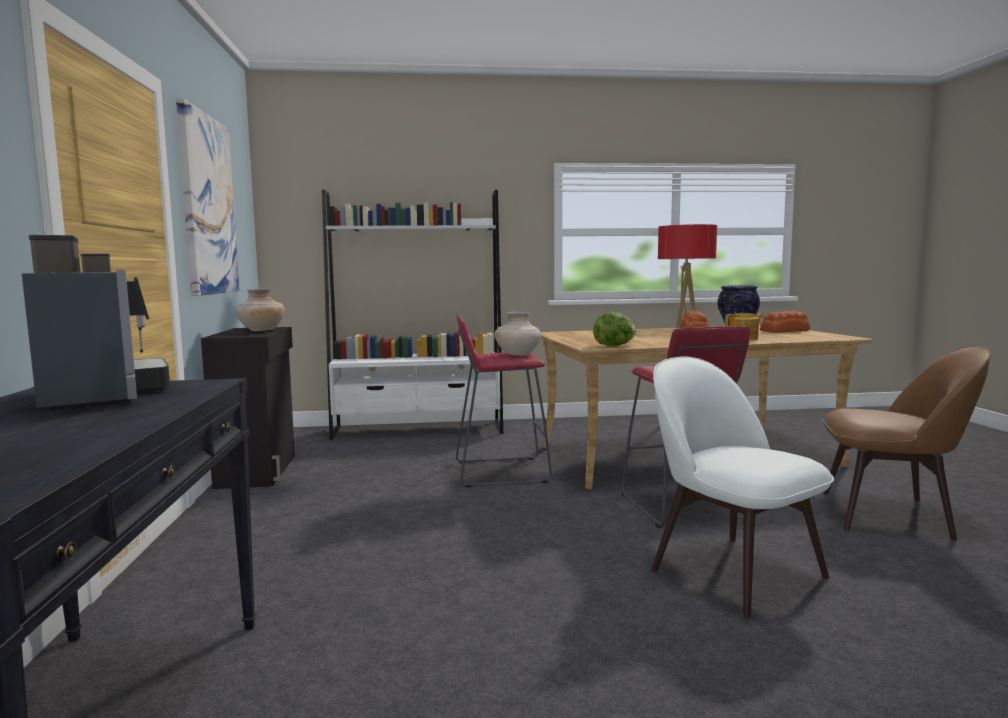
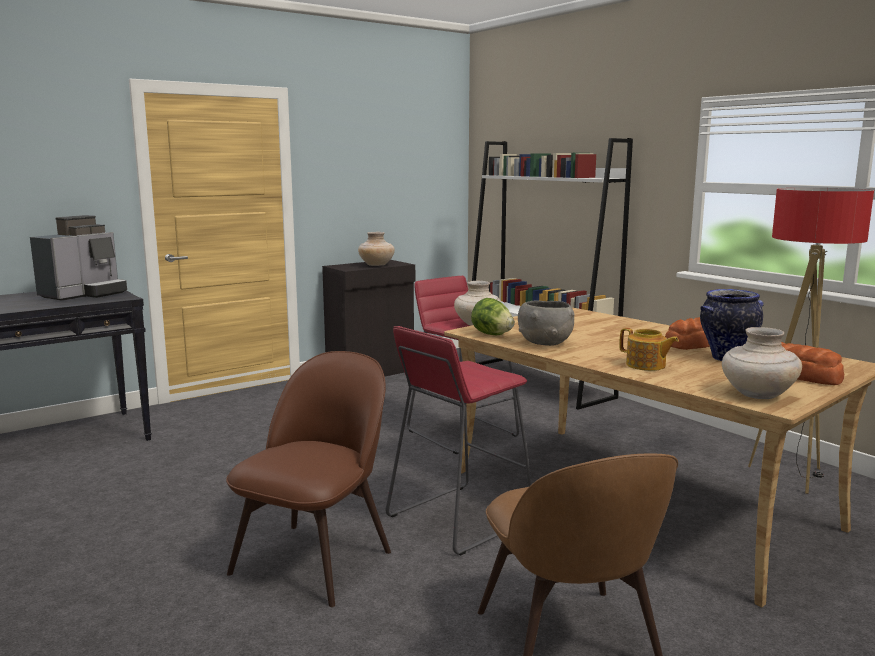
camera: 60 degrees right, 5 degrees up
picture [176,98,239,296] -> none
white chair [651,357,834,619] -> brown chair [226,351,391,607]
none -> grey bowl [518,300,574,346]
none -> beige vase [722,327,802,399]

